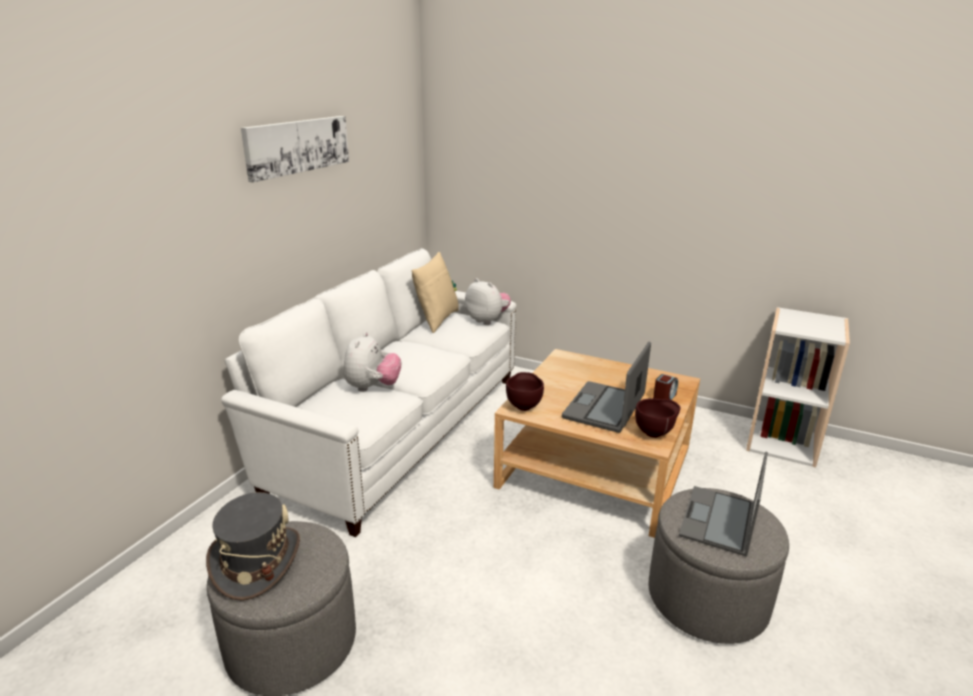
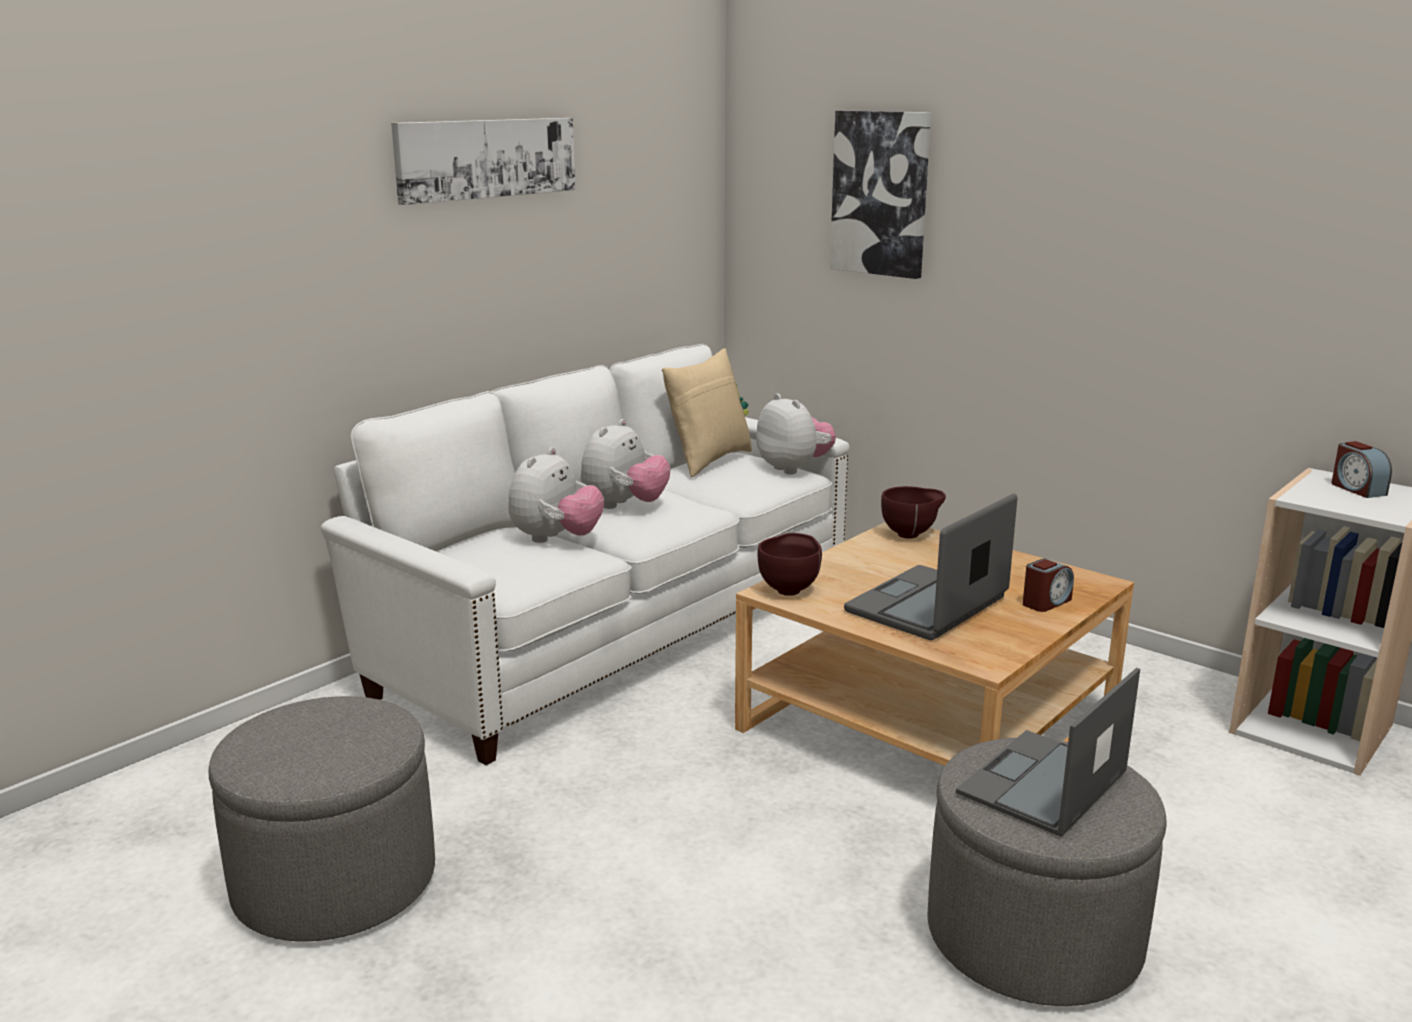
camera: 15 degrees right, 5 degrees down
grey hat [206,492,300,601] -> none
brown bowl [635,398,680,438] -> brown bowl moved to [881,486,946,539]
none -> plush toy [581,419,670,509]
none -> picture [830,111,931,279]
none -> alarm clock [1331,441,1392,498]

